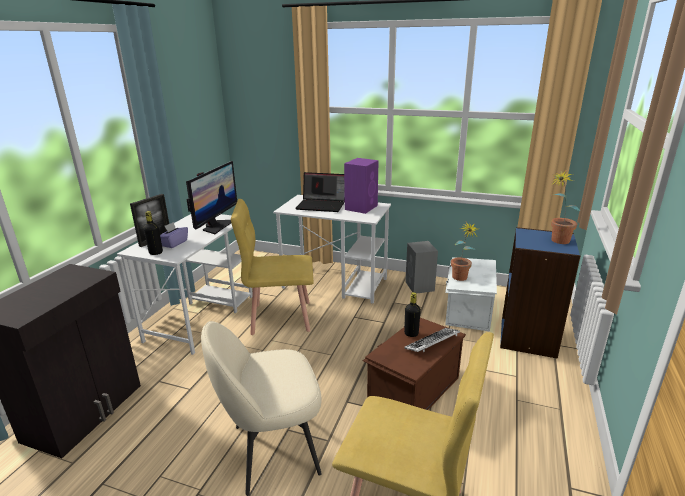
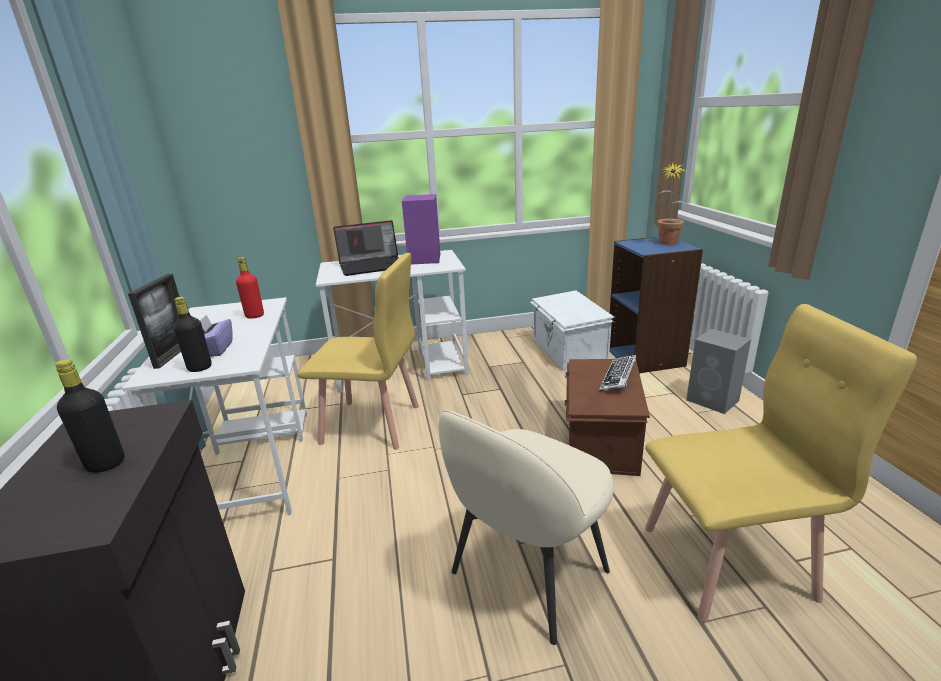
camera: 30 degrees left, 0 degrees up
monitor [186,161,237,234] -> red bottle [236,257,264,319]
yellow chair [231,199,314,335] -> yellow chair turned 135 degrees counterclockwise [297,253,419,450]
black bottle [404,292,421,337] -> black bottle moved to [55,359,125,473]
grey speaker [405,241,438,293] -> grey speaker moved to [686,329,751,414]
potted plant [451,222,477,281] -> none

